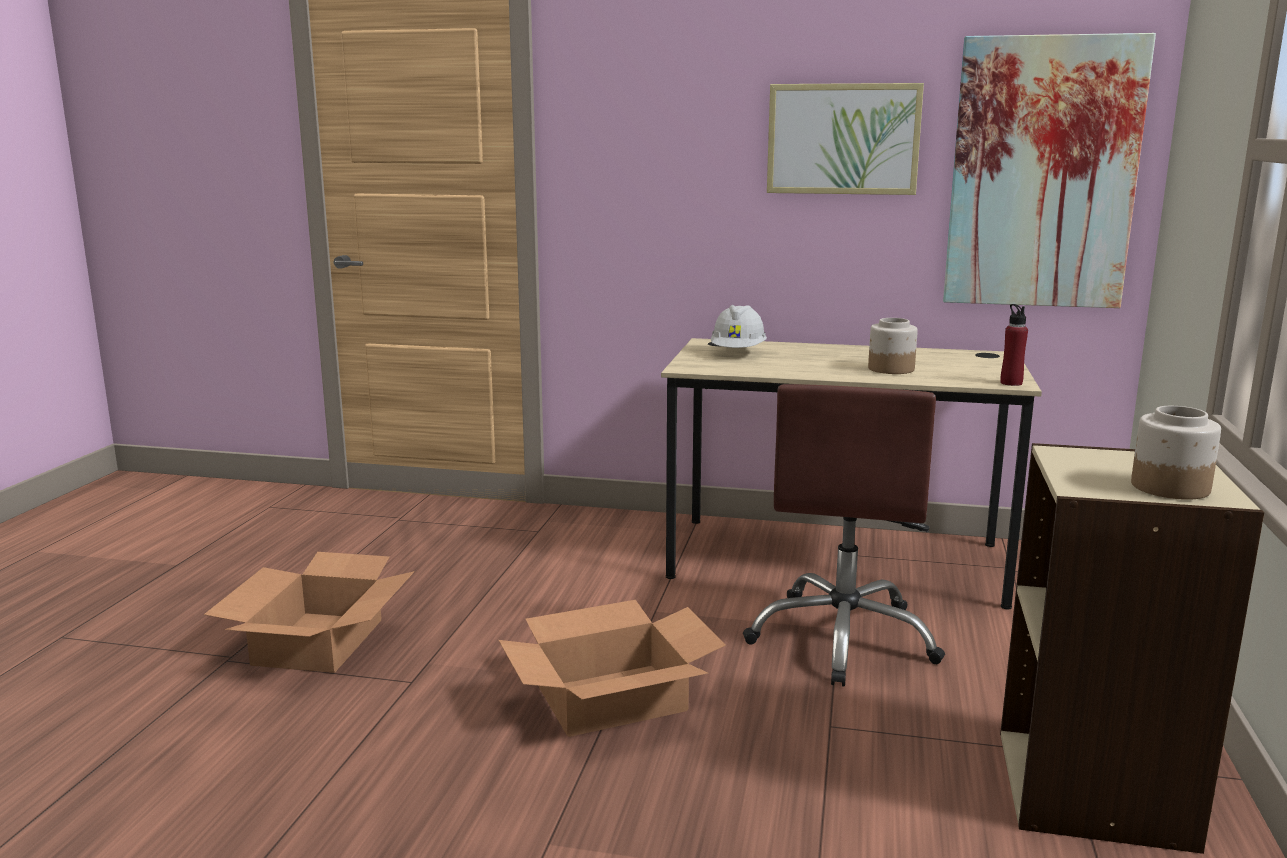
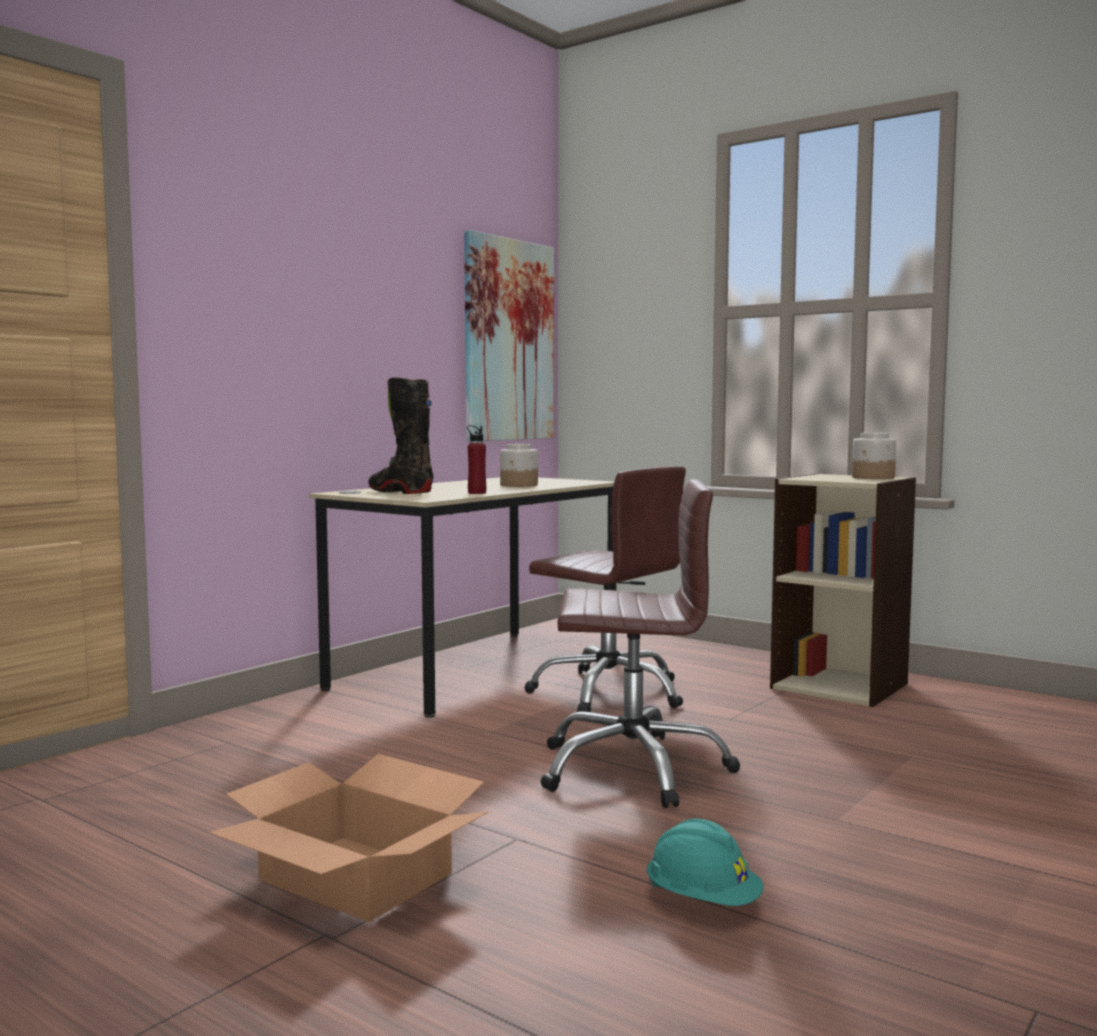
camera: 65 degrees left, 10 degrees down
cardboard box [499,600,726,737] -> brown office chair [541,479,740,808]
white hard hat [711,305,767,348] -> black boot [368,377,434,494]
picture [767,83,924,195] -> none
red bottle [1000,304,1028,386] -> red bottle moved to [467,425,486,494]
none -> turquoise hard hat [647,819,764,906]

